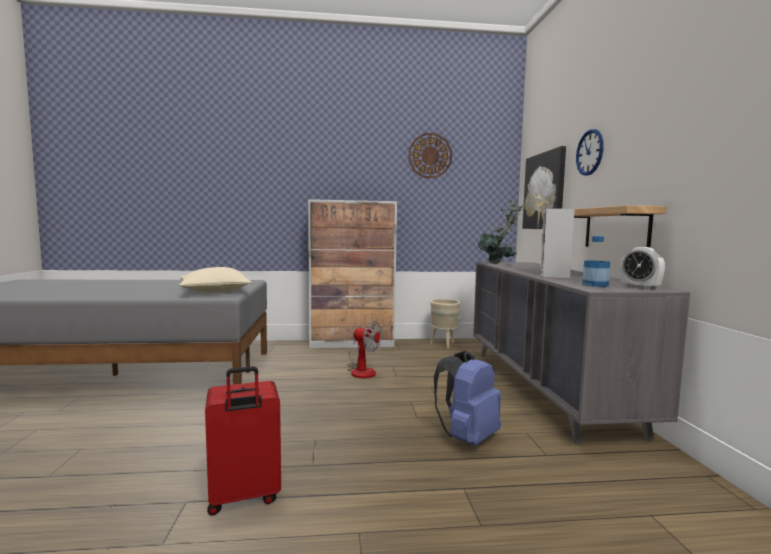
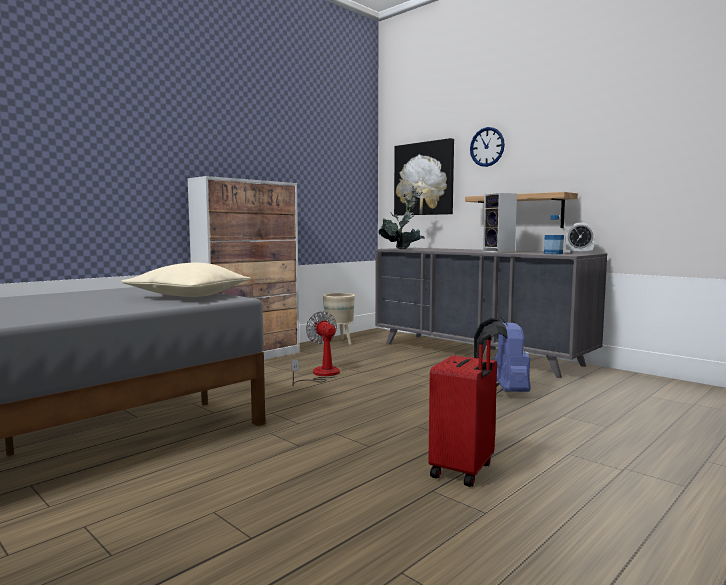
camera: 40 degrees left, 0 degrees up
fan [348,321,382,378] -> fan turned 105 degrees counterclockwise [291,311,340,386]
wall clock [409,133,452,178] -> none

